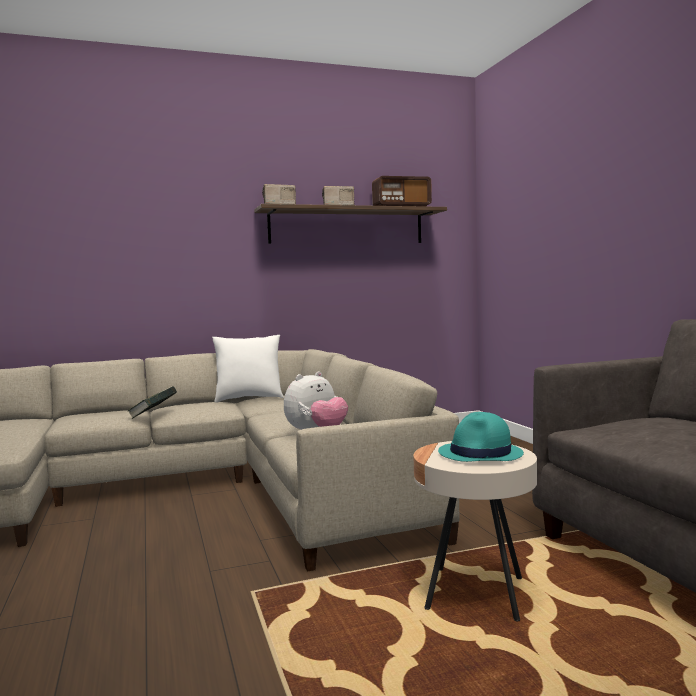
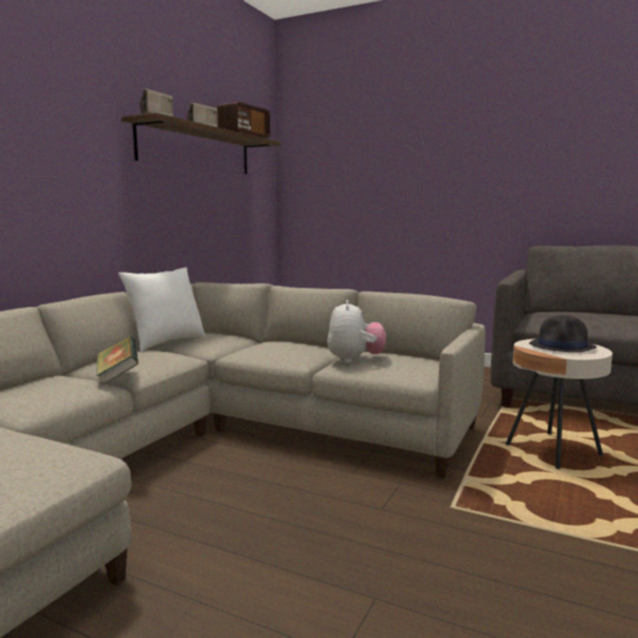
camera: 45 degrees left, 5 degrees up
turquoise hat [438,412,524,462] -> black hat [529,315,597,352]

